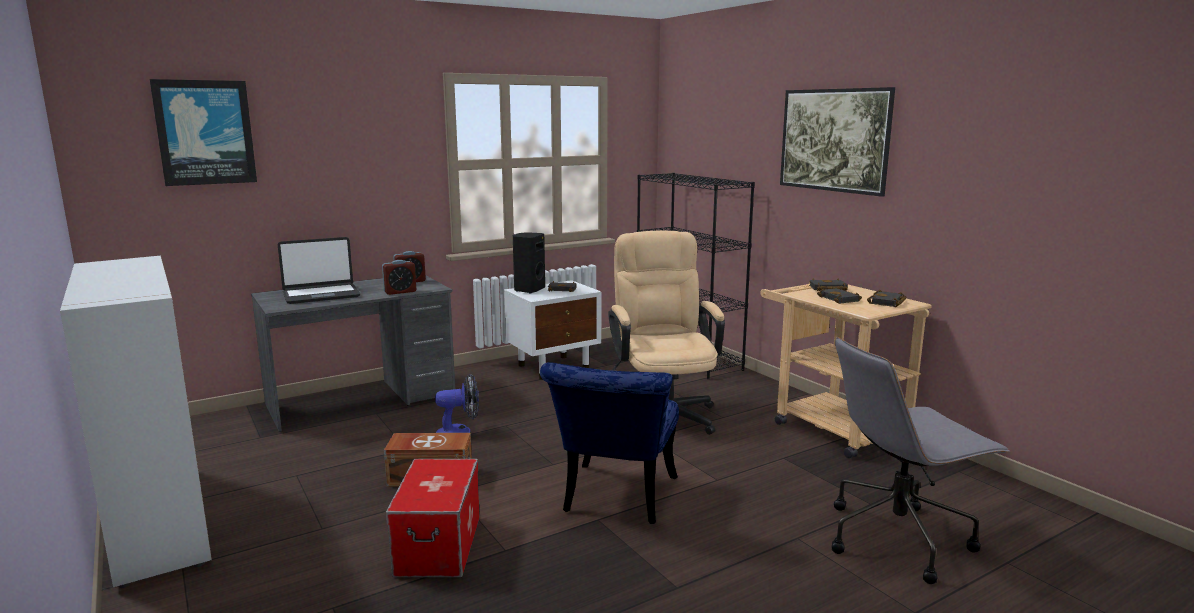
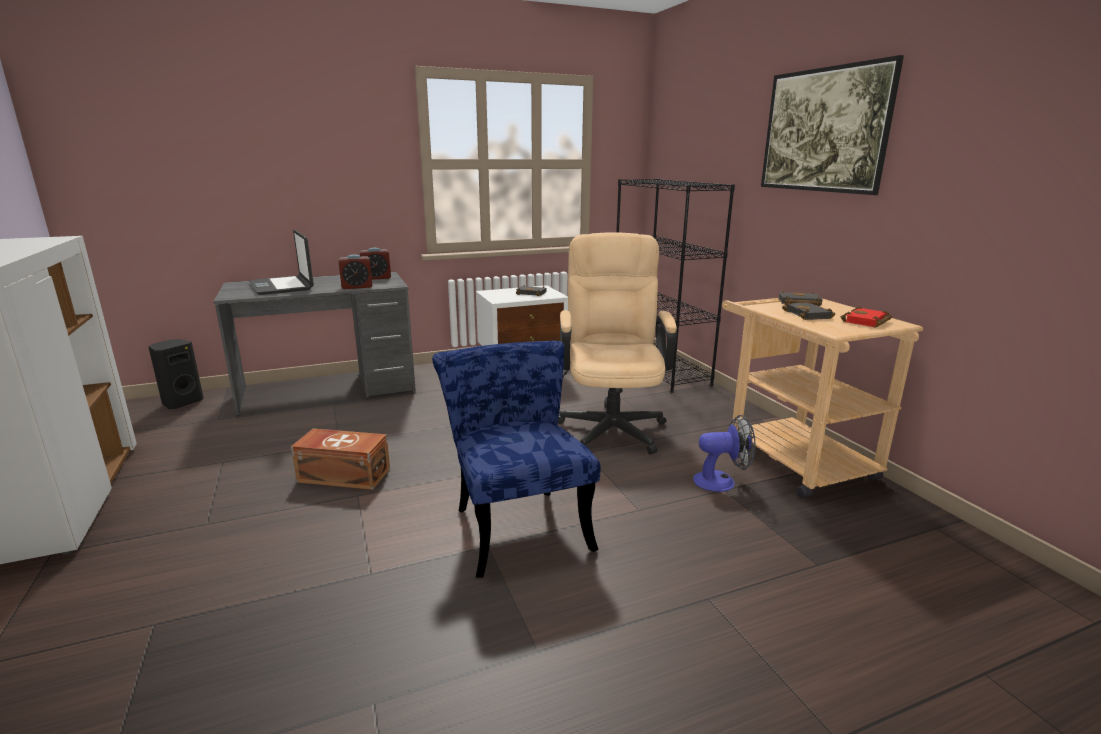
camera: 10 degrees right, 5 degrees up
picture [150,79,257,186] -> none
laptop [278,237,360,304] -> laptop turned 75 degrees clockwise [250,230,314,295]
storage box [386,459,480,577] -> none
fan [435,374,479,433] -> fan moved to [693,415,756,492]
black speaker [513,232,545,293] -> black speaker moved to [148,339,203,409]
blue chair [540,362,679,524] -> blue chair turned 135 degrees clockwise [432,341,600,578]
grey office chair [832,337,1010,584] -> none
black book [867,290,907,307] -> red book [841,306,892,328]

